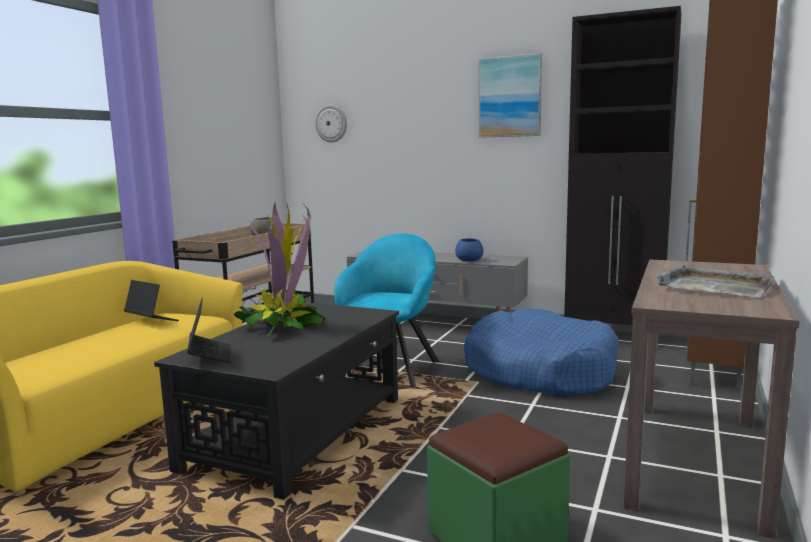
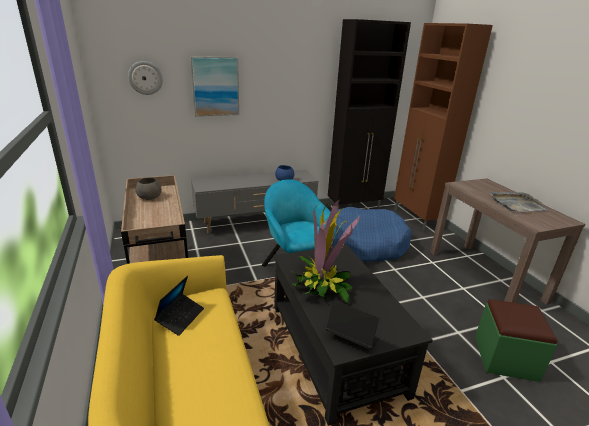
camera: 45 degrees left, 15 degrees up
laptop [124,280,179,321] -> laptop turned 120 degrees clockwise [154,275,204,336]
picture [479,53,542,138] -> picture moved to [190,56,239,116]

